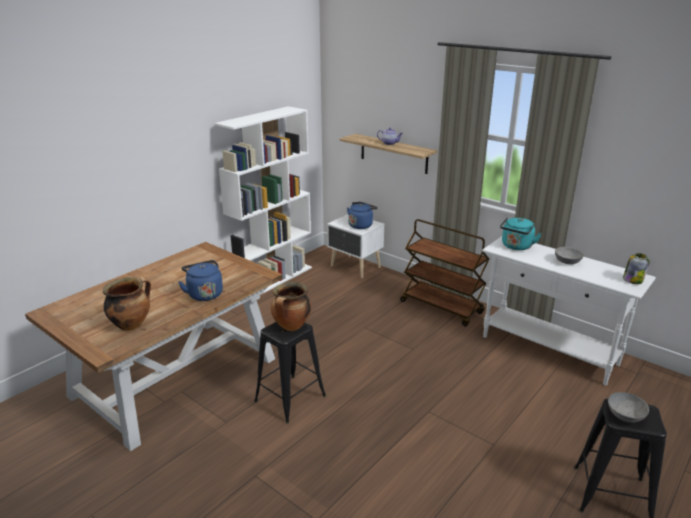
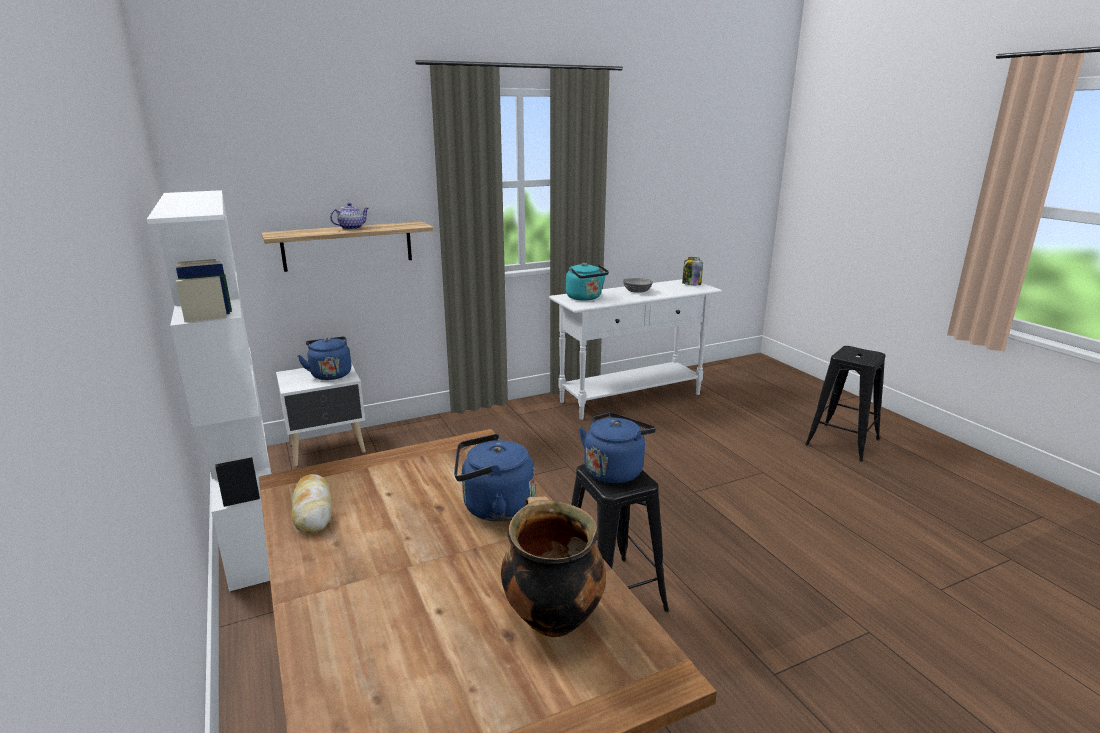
camera: 65 degrees left, 5 degrees down
cooking pot [271,282,311,331] -> blue kettle [579,412,656,483]
brown cart [400,219,490,327] -> none
grey bowl [608,392,649,423] -> none
none -> bread [292,474,332,533]

